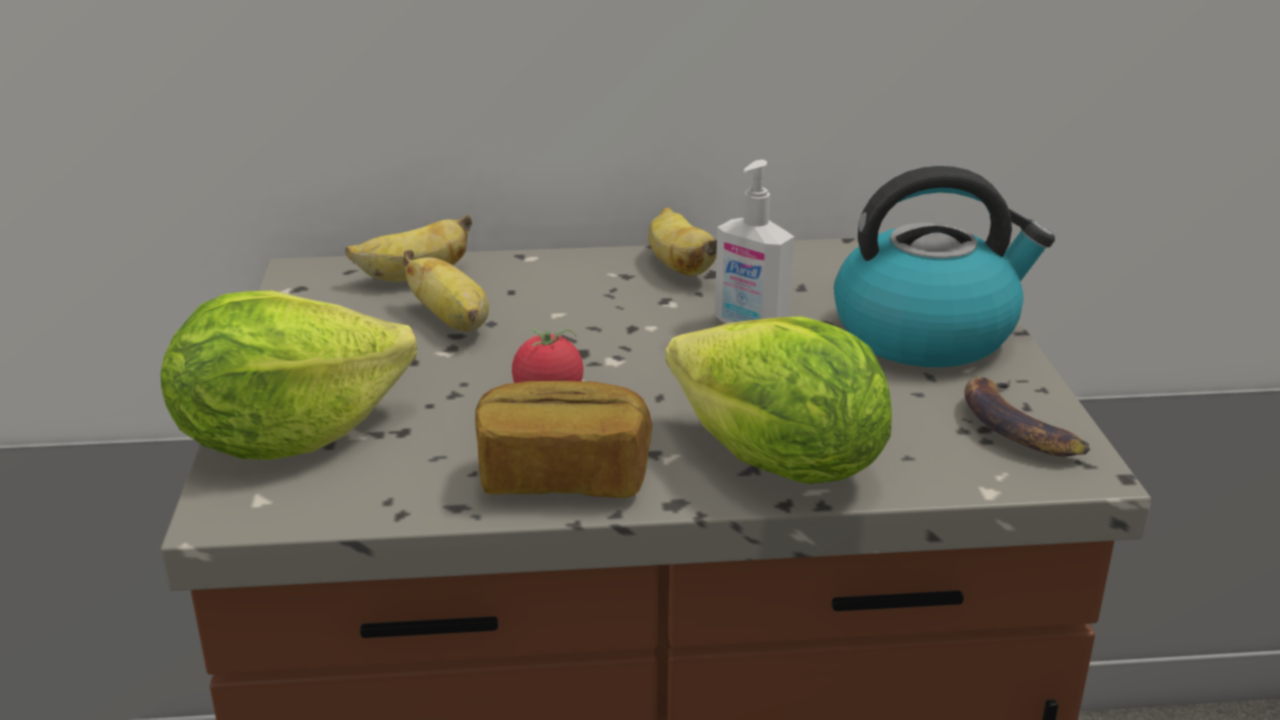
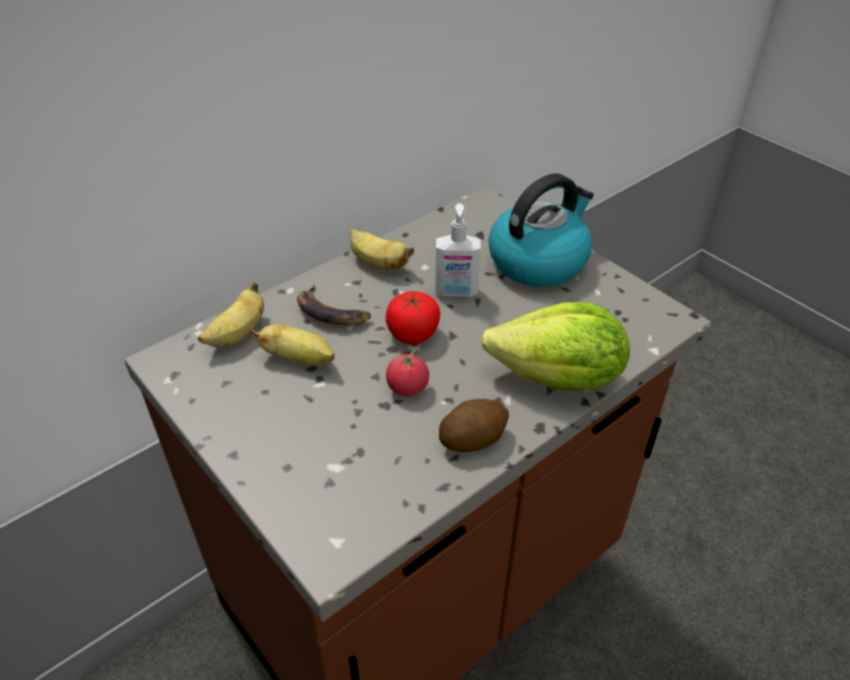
camera: 35 degrees left, 15 degrees up
lettuce [160,291,417,460] -> none
bread [475,381,652,498] -> potato [439,399,509,452]
banana [964,377,1090,457] -> banana moved to [297,285,371,325]
none -> tomato [386,291,440,344]

